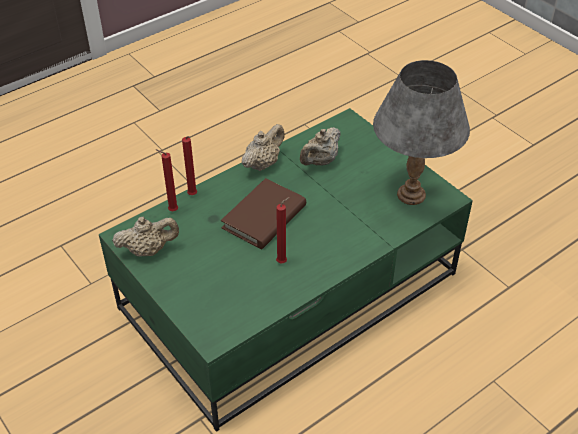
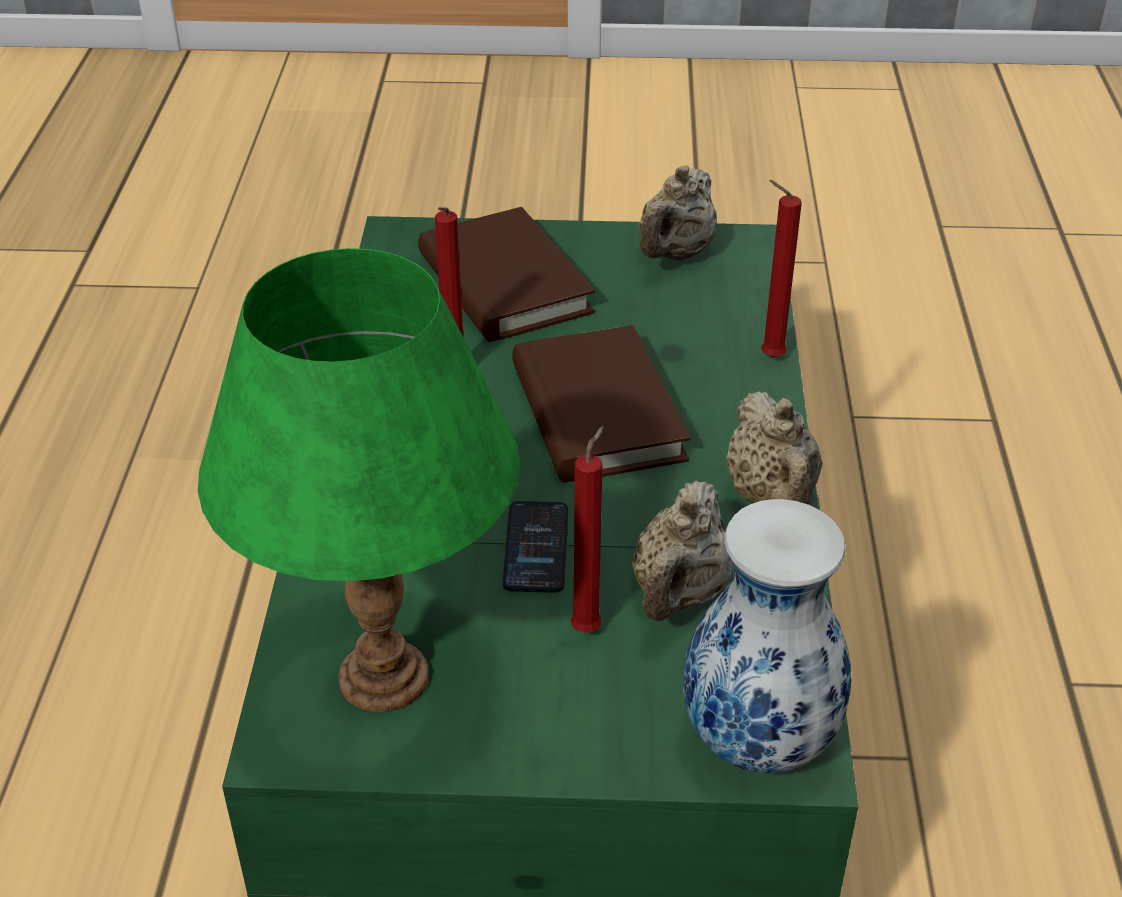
camera: 130 degrees right, 5 degrees down
red candle [156,149,178,211] -> red candle moved to [571,426,604,633]
beige teapot [300,127,340,166] -> beige teapot turned 150 degrees counterclockwise [631,480,734,621]
grey table lamp [373,60,470,205] -> green table lamp [198,248,520,712]
none -> brown book [418,207,595,342]
none -> phone [502,501,568,593]
none -> vase [683,499,851,773]

